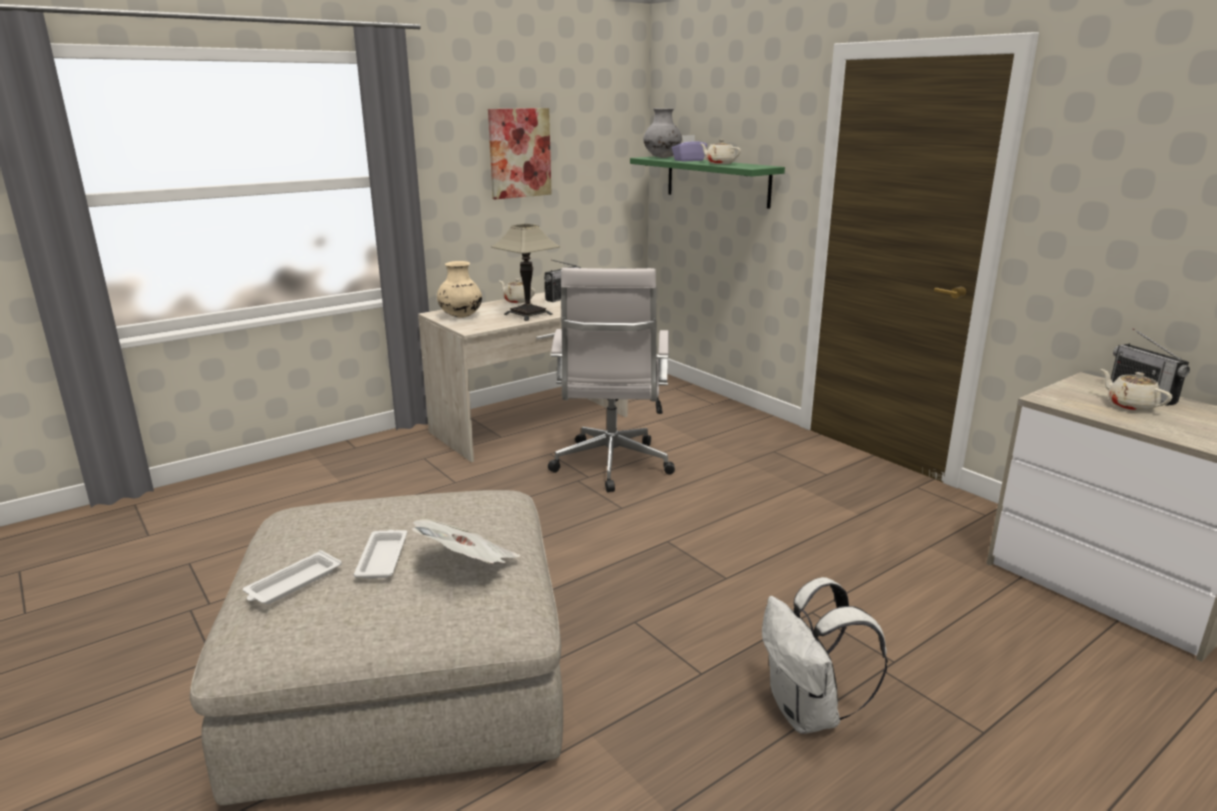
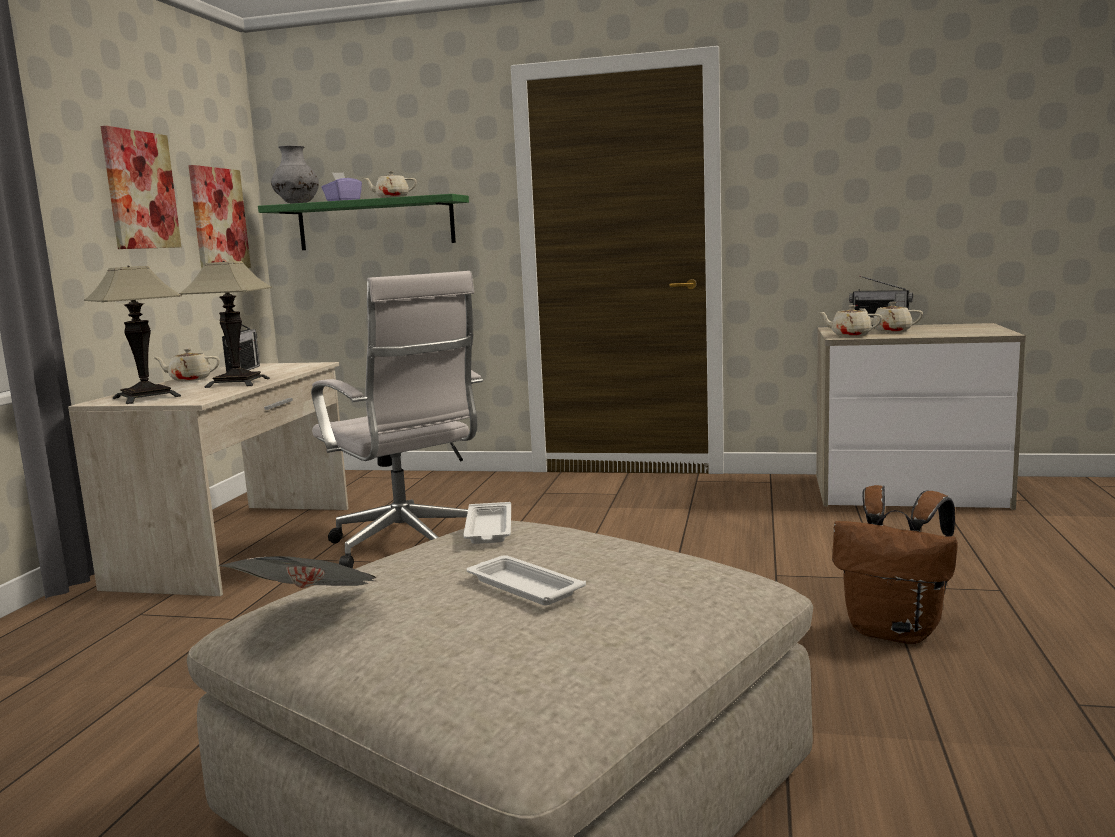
camera: 40 degrees left, 10 degrees down
white tray [243,550,342,604] -> white tray moved to [463,502,511,544]
newspaper [411,519,520,564] -> newspaper moved to [219,556,376,588]
beige vase [437,261,482,318] -> table lamp [84,266,182,404]
white backpack [762,577,888,734] -> brown backpack [832,485,958,644]
none -> picture [188,165,251,269]
none -> beige teapot [818,305,882,337]

